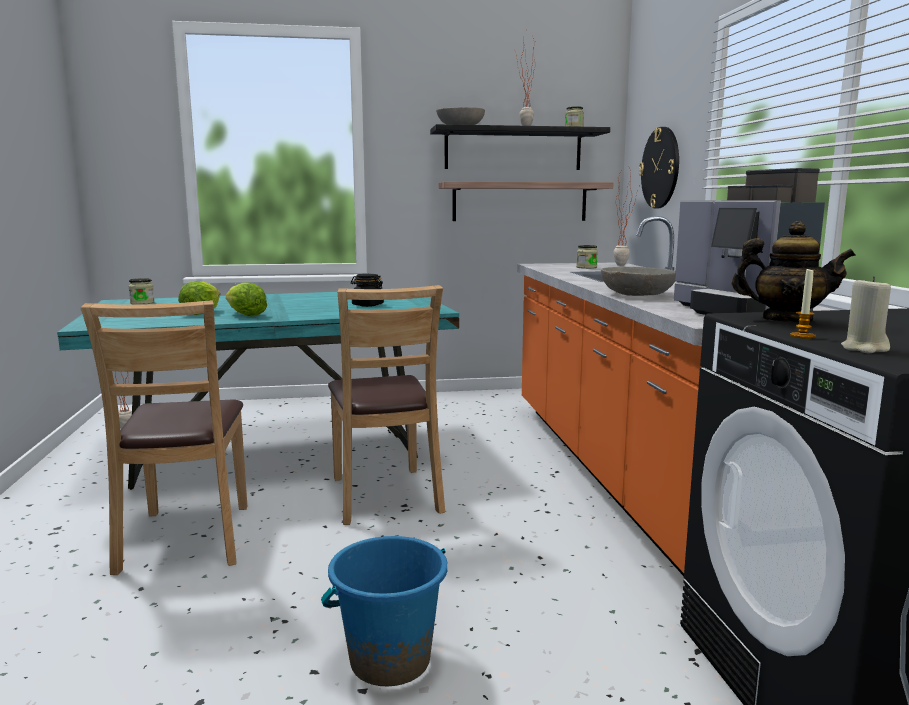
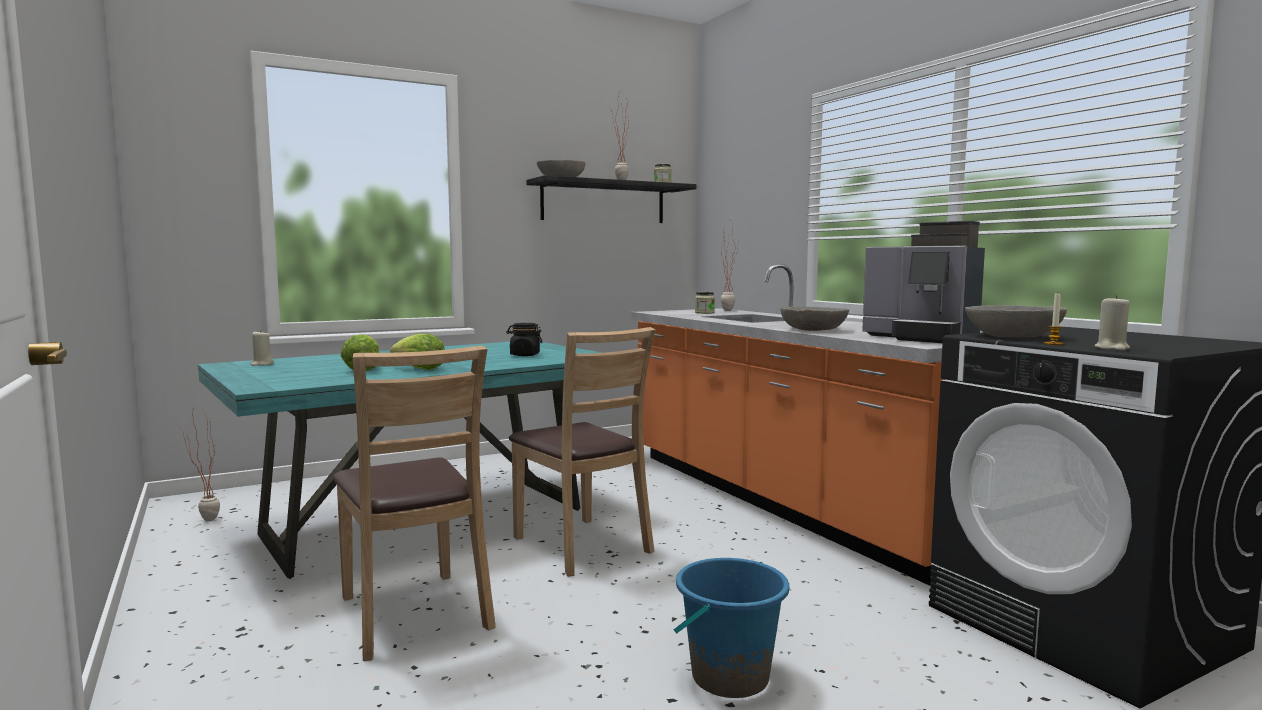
camera: 20 degrees left, 5 degrees down
jar [128,278,155,305] -> beige candle [251,330,274,366]
shelf [439,182,614,221] -> none
wall clock [639,127,679,208] -> none
teapot [732,221,856,322] -> grey bowl [965,305,1067,338]

